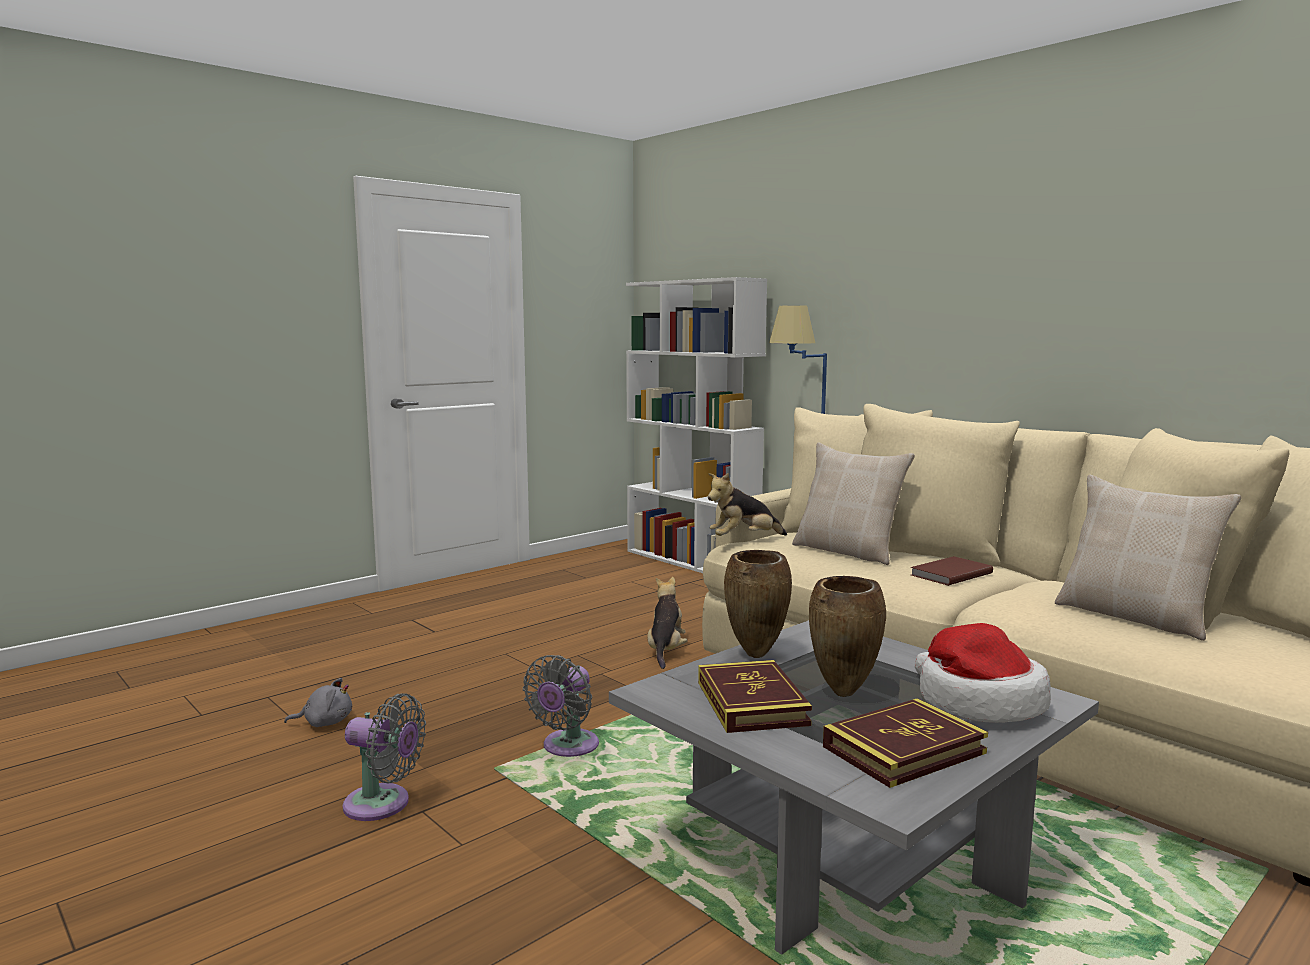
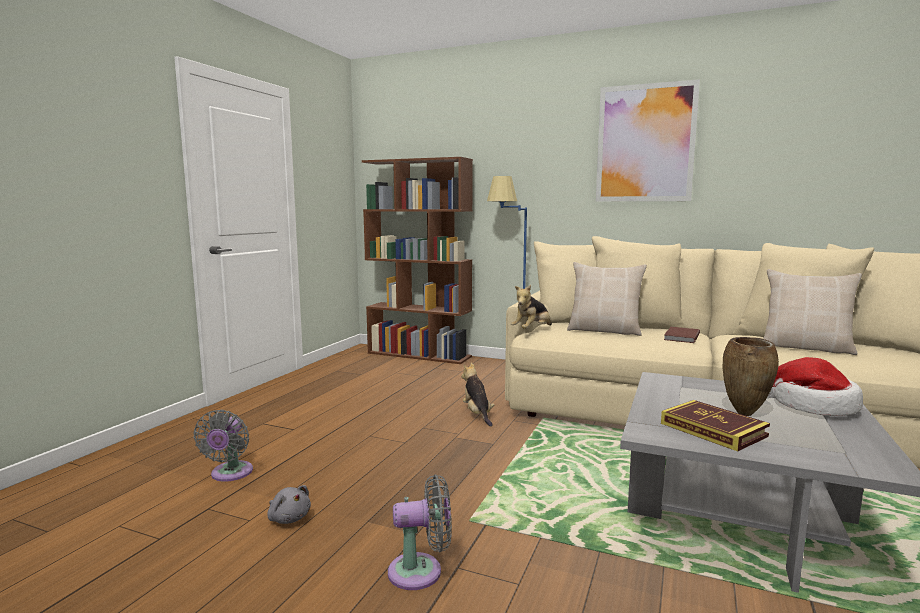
camera: 25 degrees left, 0 degrees up
grey plush toy [284,678,352,727] -> grey plush toy turned 75 degrees clockwise [267,485,311,524]
grey fan [523,655,599,757] -> grey fan moved to [193,410,253,482]
white bookcase [626,277,767,573] -> brown bookcase [362,157,473,364]
brown vase [724,550,792,658] -> none
book [823,698,988,788] -> none
none -> picture [596,79,700,201]

